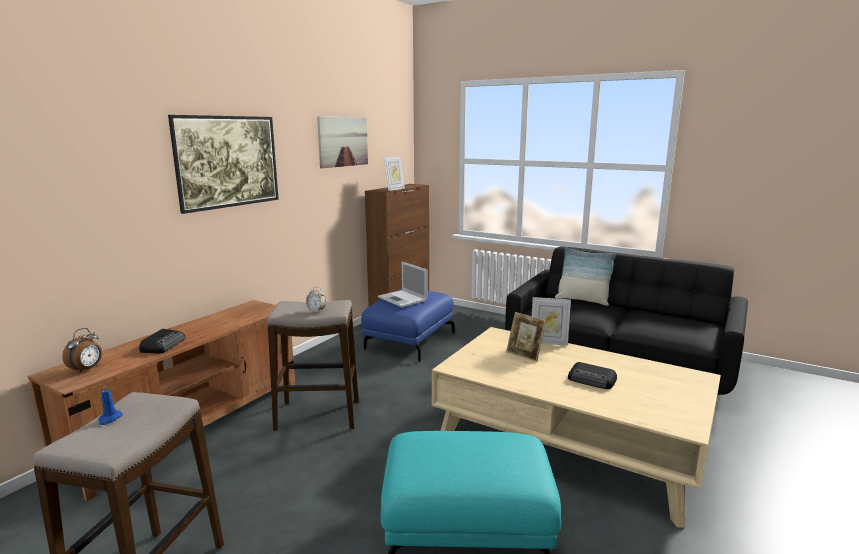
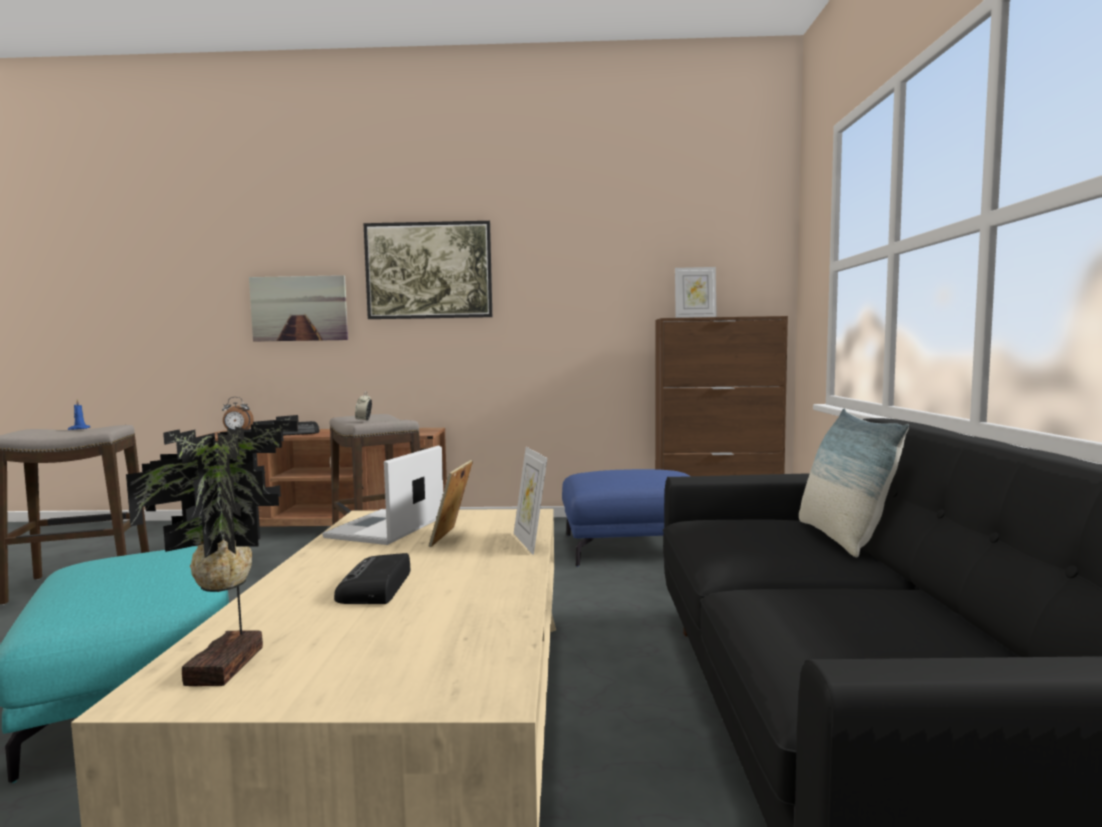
camera: 60 degrees right, 10 degrees down
picture [317,116,368,168] -> picture moved to [249,275,348,342]
laptop [378,262,427,307] -> laptop moved to [322,446,443,545]
none -> potted plant [126,415,299,686]

